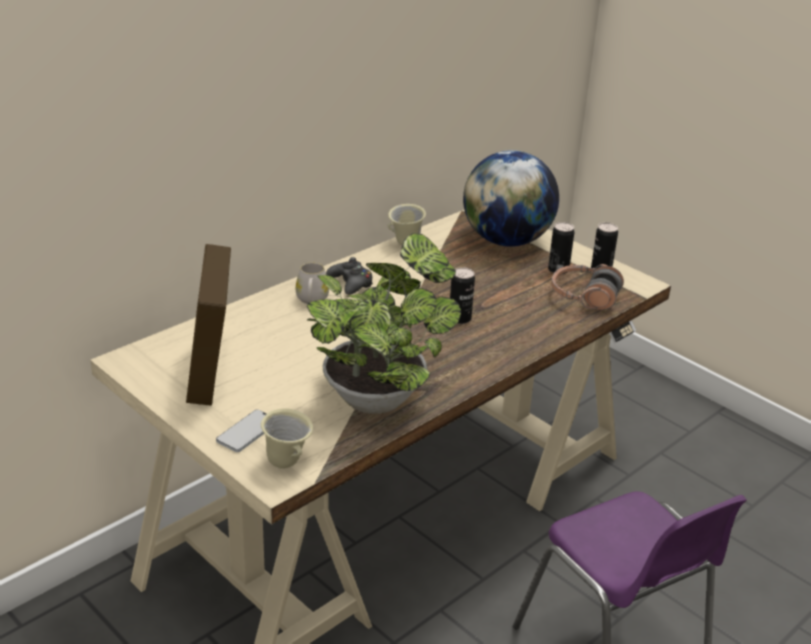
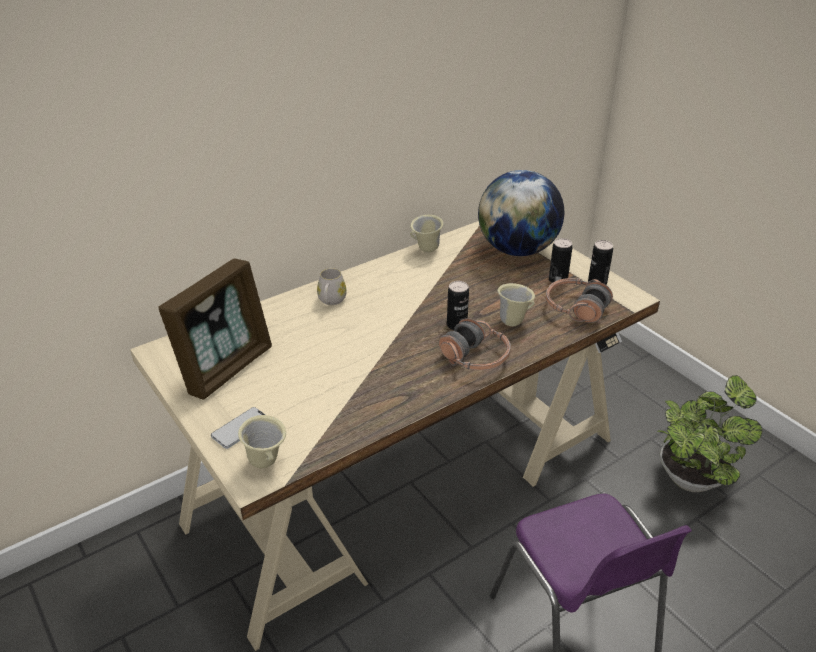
camera: 10 degrees right, 5 degrees up
picture frame [186,244,231,405] -> picture frame turned 150 degrees counterclockwise [158,258,272,400]
potted plant [307,233,461,414] -> potted plant moved to [657,375,762,492]
black game controller [326,257,373,295] -> none
none -> headphones [439,318,511,370]
none -> beige mug [497,283,535,326]

